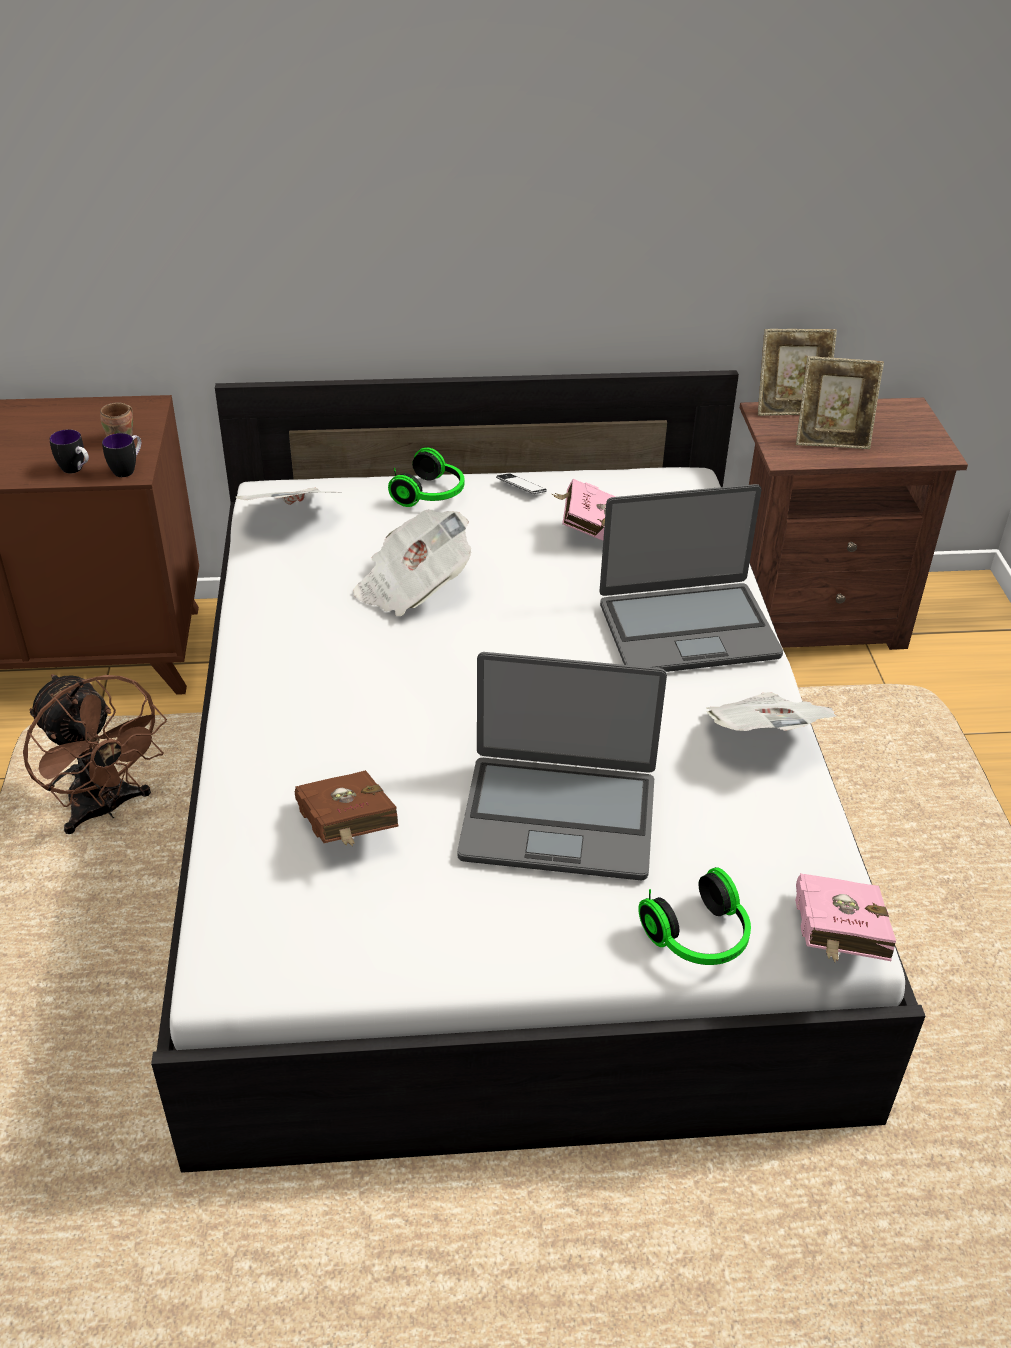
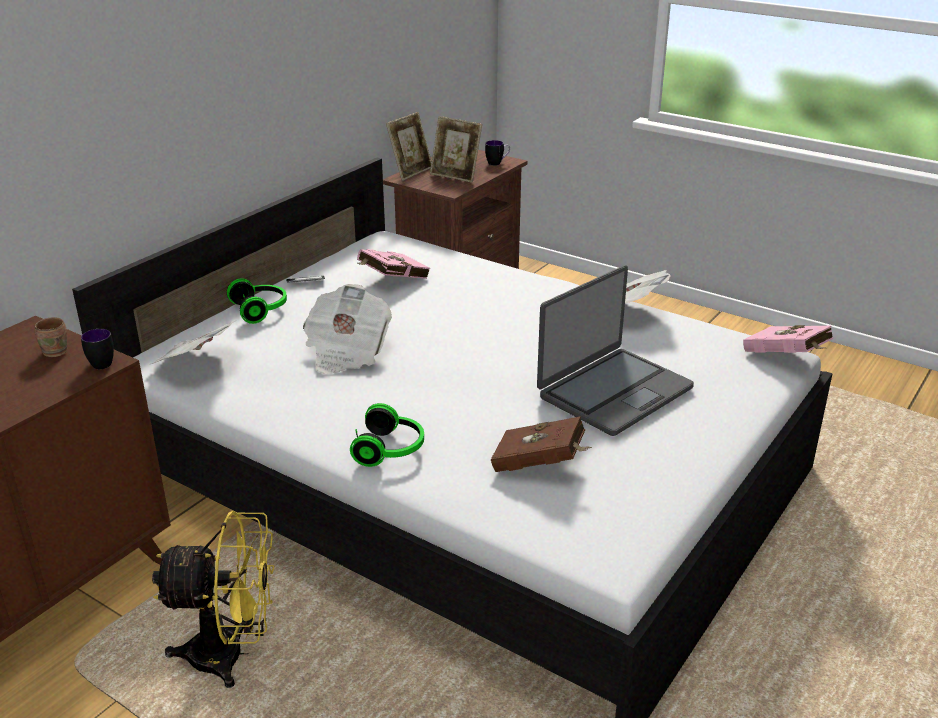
camera: 50 degrees left, 10 degrees down
brown fan [23,674,167,834] -> yellow fan [152,511,275,688]
mug [49,429,89,474] -> mug moved to [485,140,510,166]
laptop [600,484,783,672] -> none
headphones [638,867,751,965] -> headphones moved to [350,403,424,467]
picture frame [796,356,884,449] -> picture frame turned 75 degrees clockwise [430,116,482,183]

